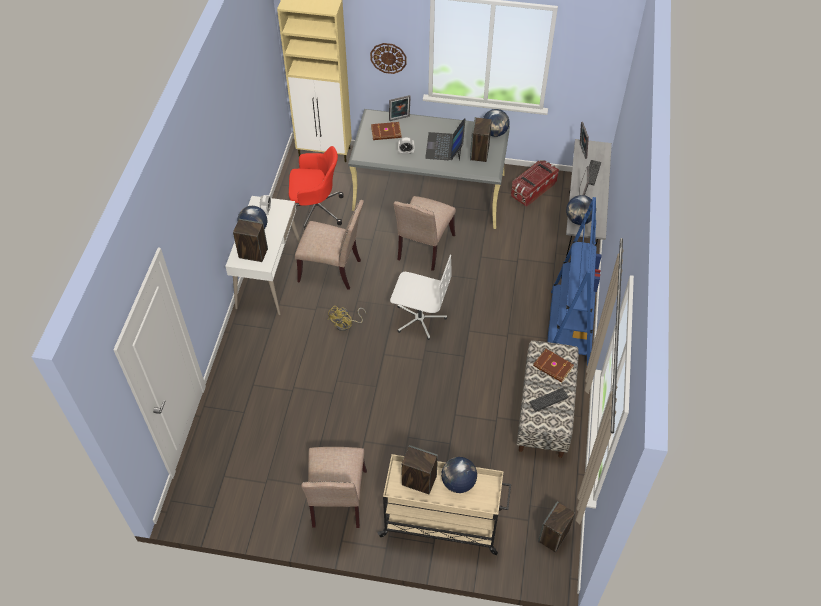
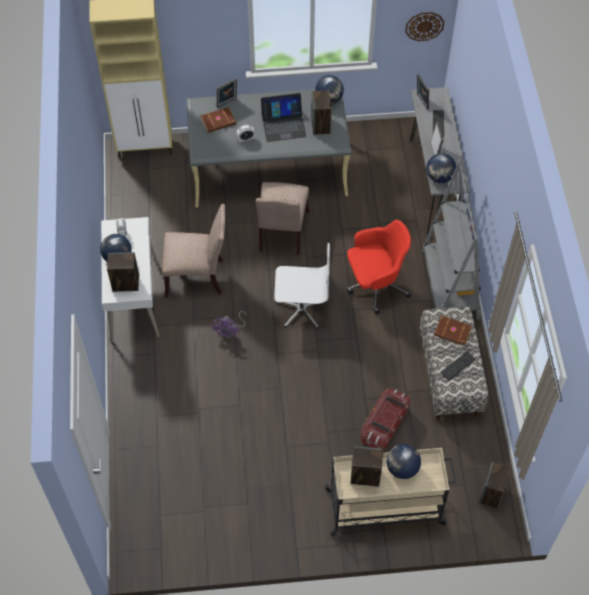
camera: 15 degrees left, 5 degrees up
red office chair [289,146,344,231] -> red office chair moved to [347,220,411,314]
beige chair [301,447,367,528] -> none
yellow fan [328,306,366,331] -> purple fan [212,311,246,339]
wall clock [370,43,407,74] -> wall clock moved to [405,12,444,41]
laptop [425,118,466,161] -> laptop turned 90 degrees counterclockwise [261,93,307,142]
storage box [511,161,559,207] -> storage box moved to [361,388,411,452]
blue bookcase [548,197,602,365] -> grey bookcase [421,159,481,320]

